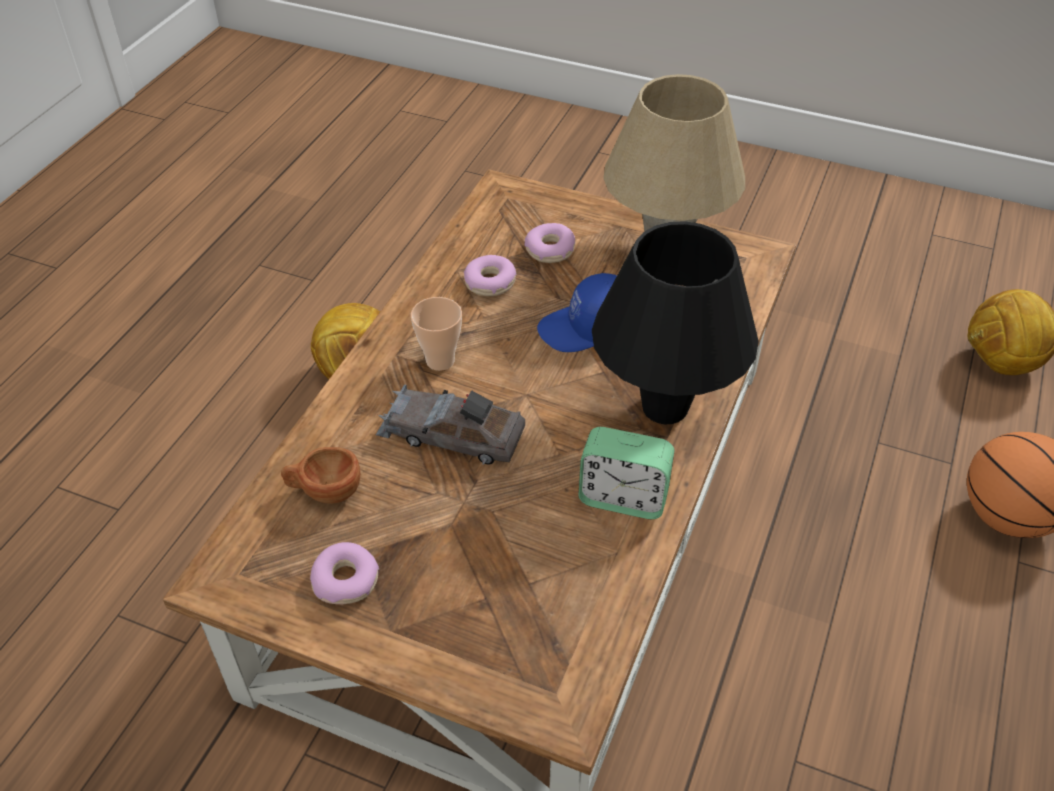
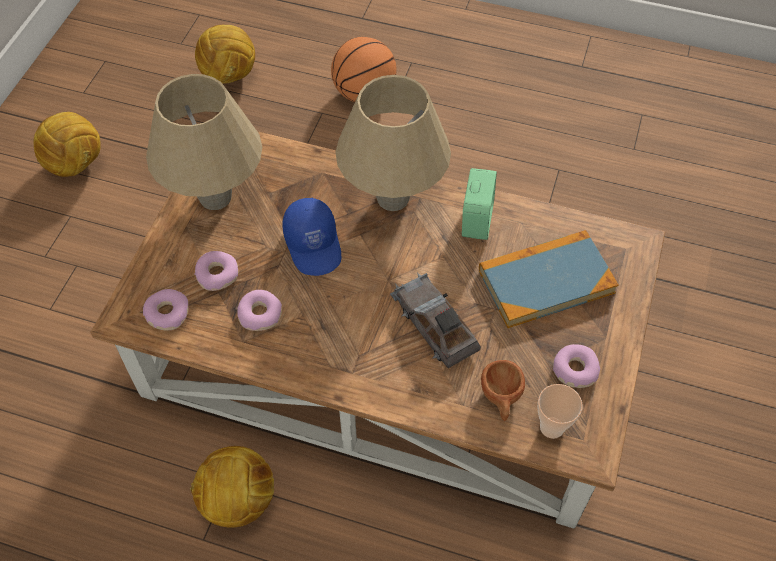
camera: 95 degrees left, 10 degrees up
grey toy car [376,384,525,465] -> grey toy car turned 135 degrees clockwise [390,272,481,368]
cup [411,297,462,371] -> cup moved to [538,384,582,439]
black table lamp [592,221,759,424] -> beige table lamp [336,75,451,211]
none -> football [33,112,101,177]
none -> donut [143,289,188,331]
none -> book [479,230,619,328]

